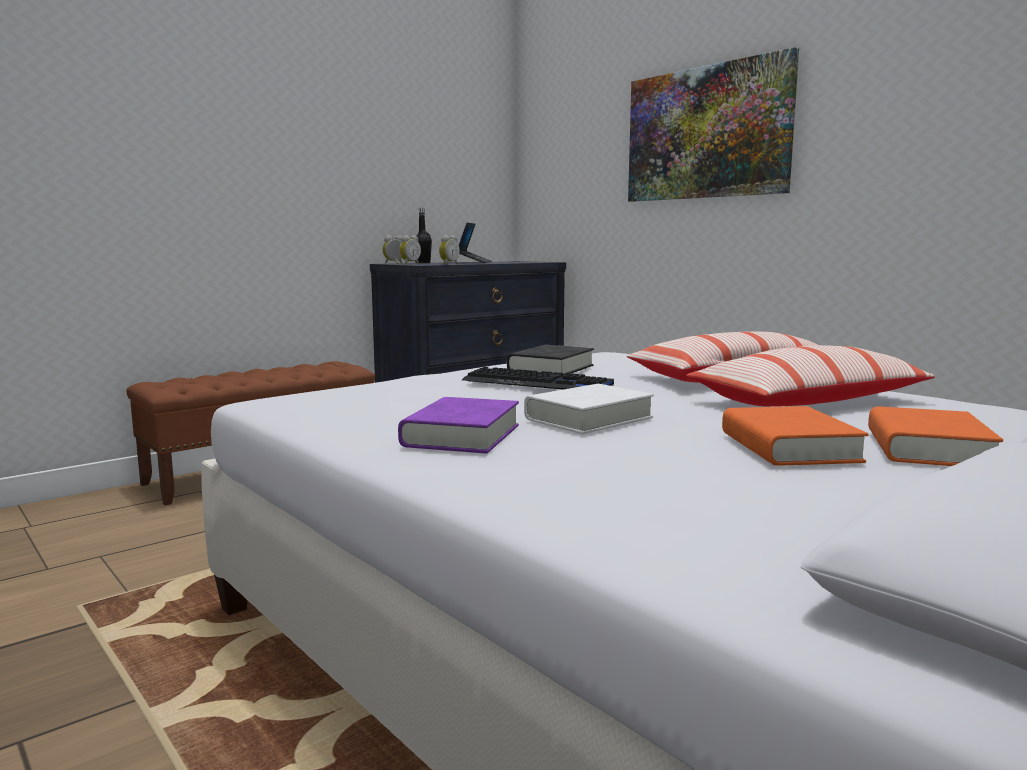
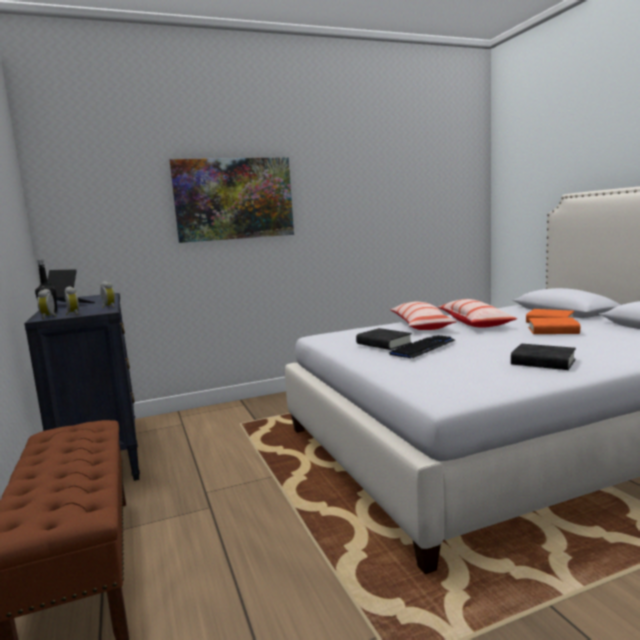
camera: 70 degrees left, 0 degrees up
purple book [398,397,519,454] -> black book [511,344,576,370]
white book [524,384,654,434] -> none

